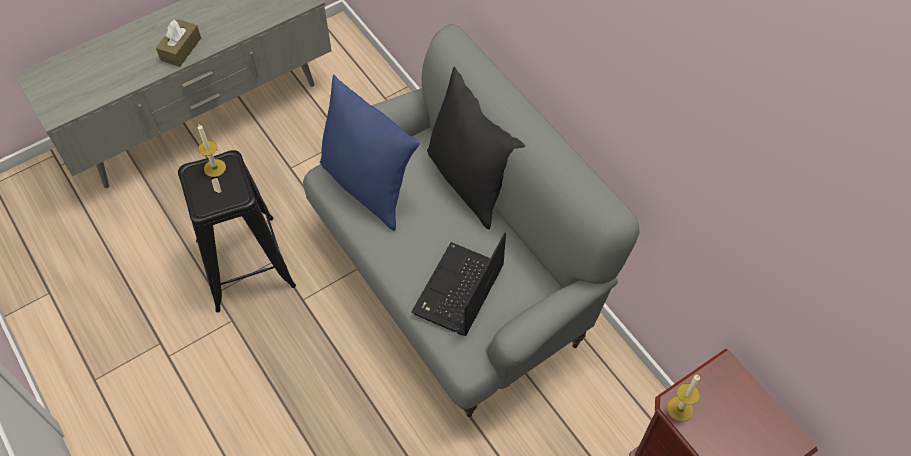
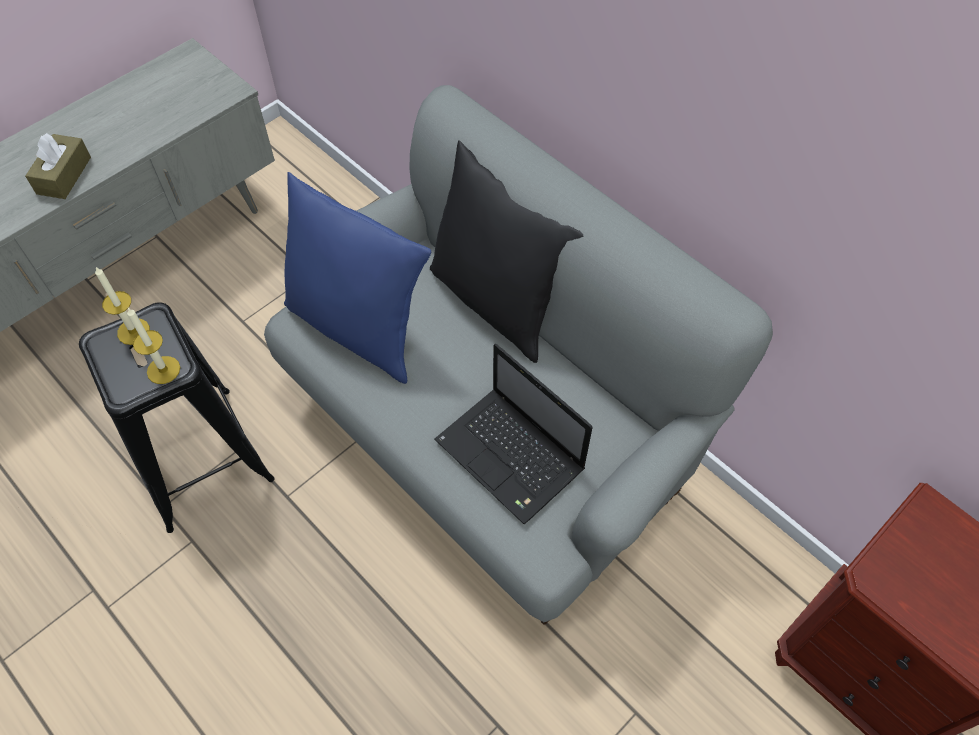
camera: 10 degrees left, 0 degrees up
laptop [411,232,506,336] -> laptop turned 60 degrees counterclockwise [434,344,593,525]
candle [667,375,700,422] -> candle moved to [127,308,180,384]

